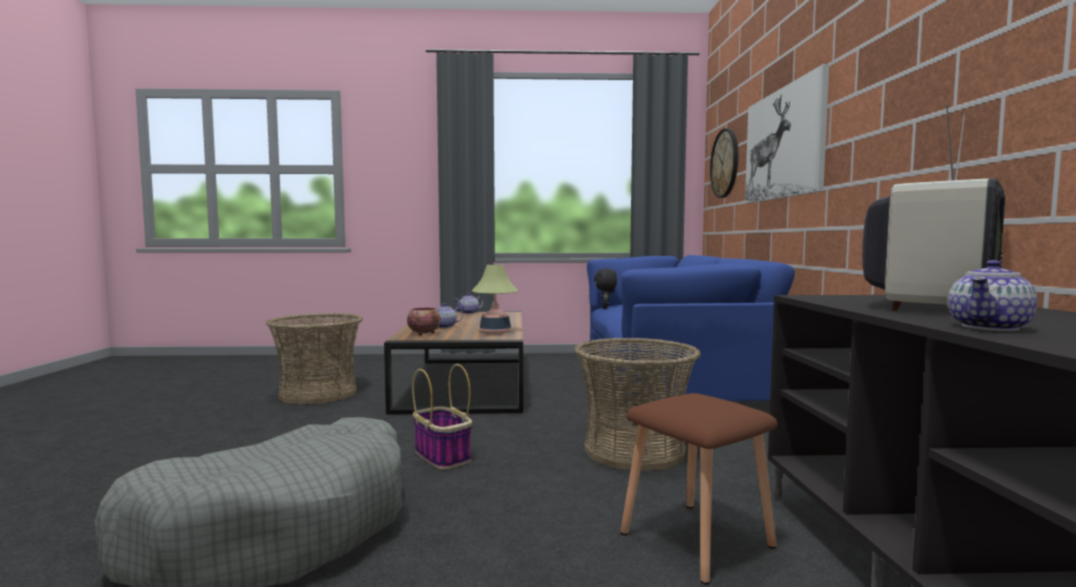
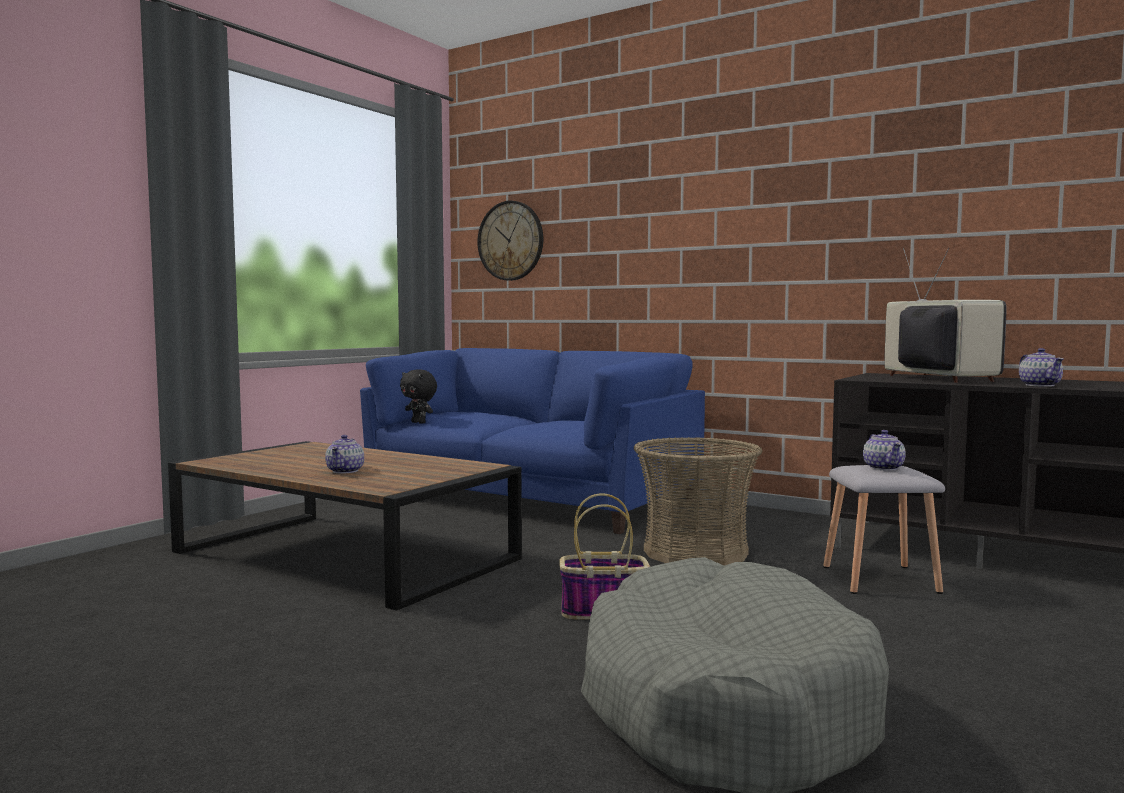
camera: 55 degrees left, 0 degrees up
basket [266,313,363,405] -> none
bowl [407,307,441,336] -> none
teapot [454,293,483,314] -> teapot moved to [863,430,906,471]
table lamp [472,262,519,334] -> none
brown stool [621,393,778,585] -> grey stool [823,465,945,594]
picture [745,64,829,203] -> none

